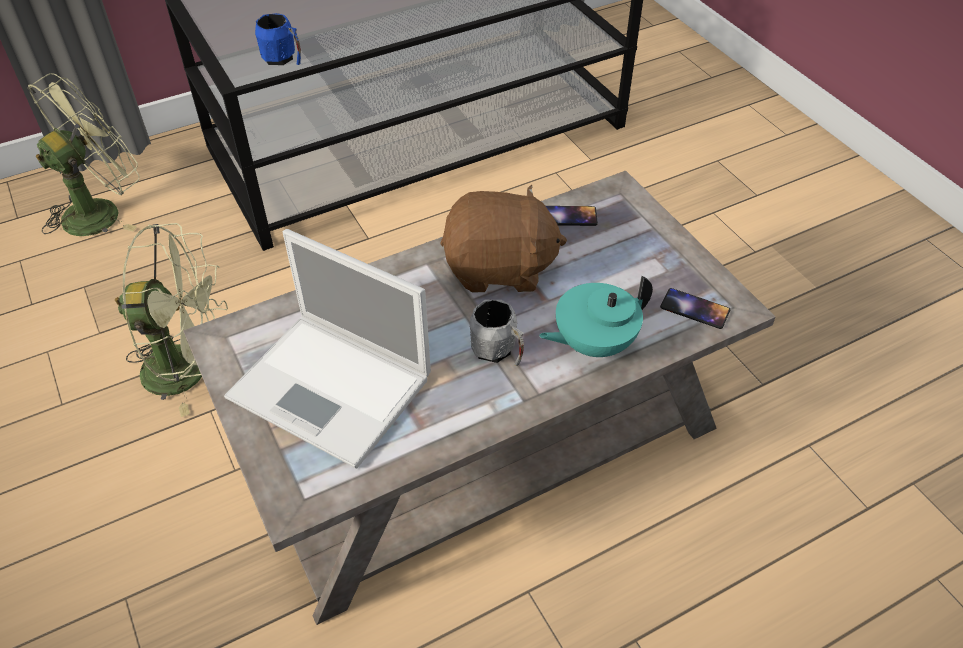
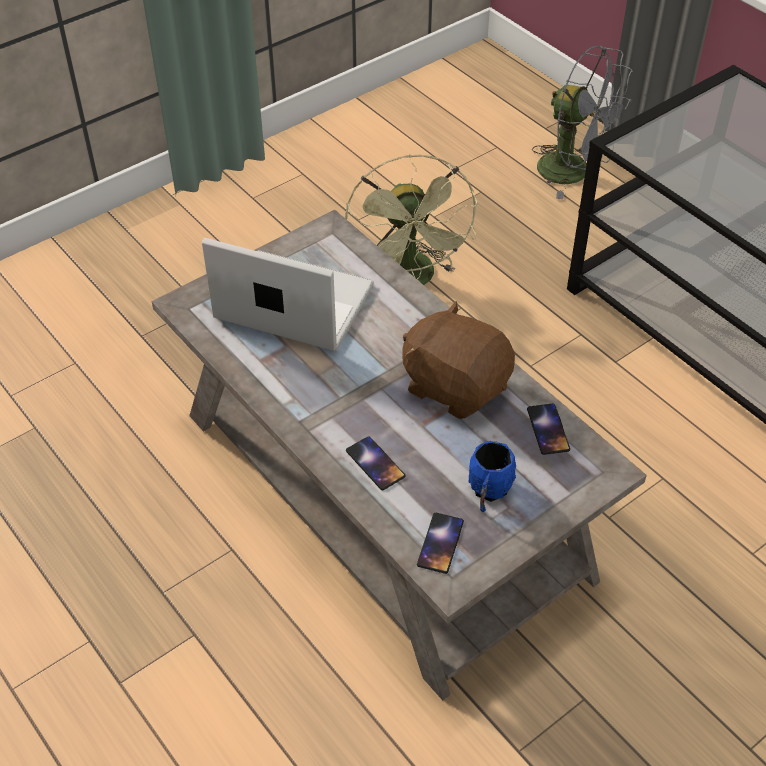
camera: 80 degrees right, 0 degrees up
green fan [27,73,139,236] -> grey fan [532,46,632,199]
laptop [224,229,431,469] -> laptop turned 90 degrees clockwise [202,238,374,351]
blue mug [255,13,301,65] -> blue mug moved to [468,441,516,512]
brown plush toy [441,185,567,293] -> brown plush toy turned 135 degrees clockwise [402,301,515,419]
grey mug [470,299,524,366] -> none
turquoise teapot [539,276,653,357] -> phone [346,436,406,490]

